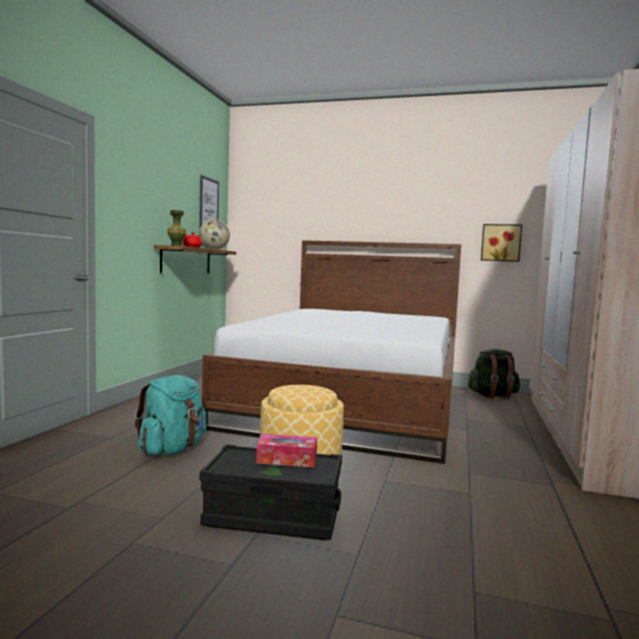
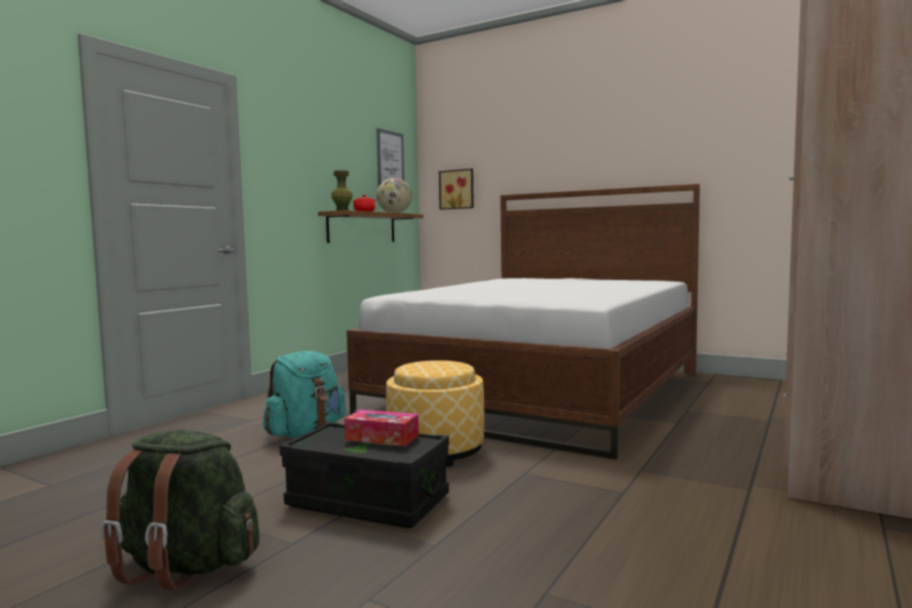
camera: 15 degrees right, 0 degrees up
green backpack [468,349,520,399] -> green backpack moved to [101,430,260,590]
picture [481,224,522,262] -> picture moved to [439,169,474,210]

